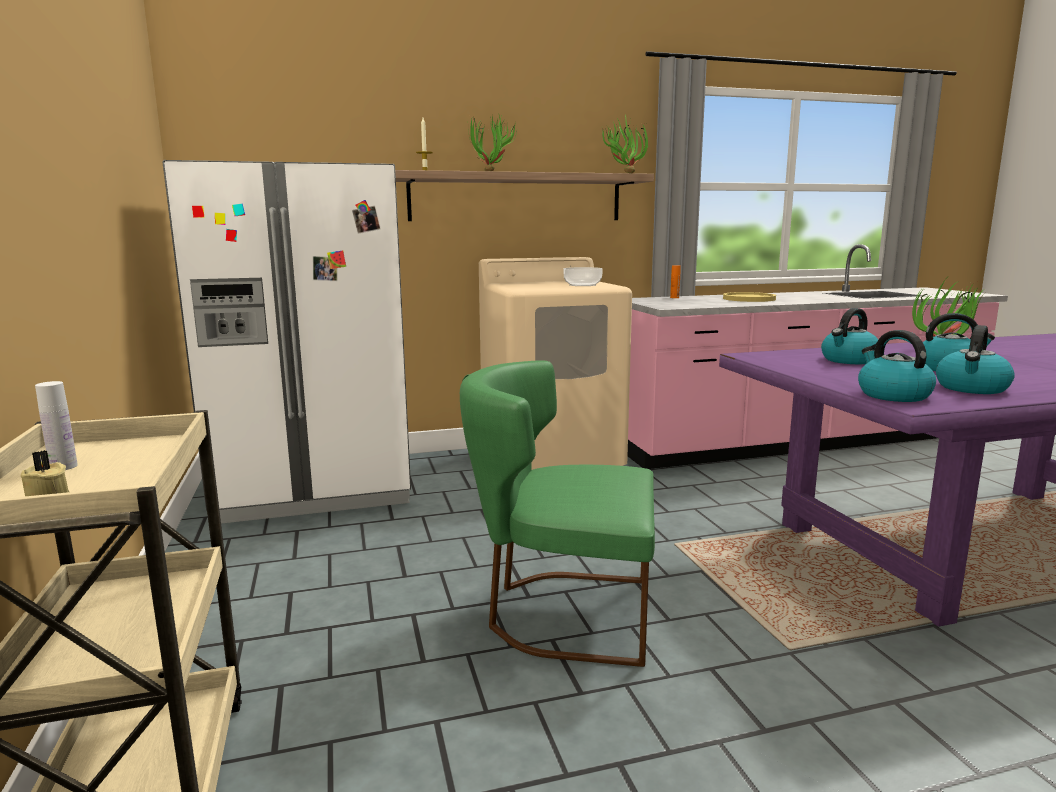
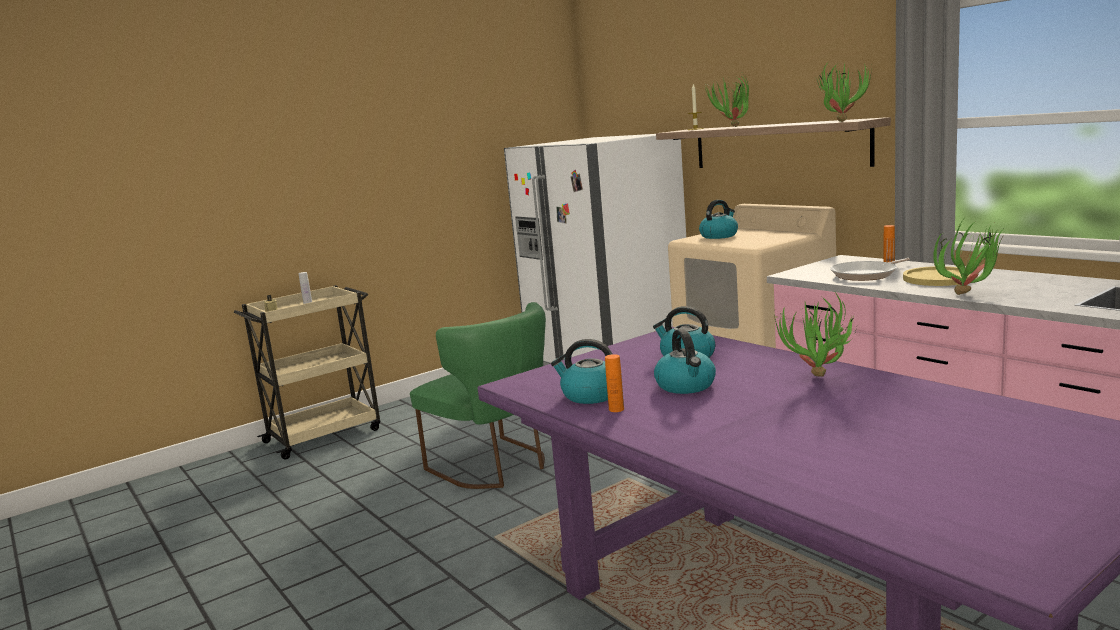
camera: 70 degrees right, 0 degrees up
green chair [460,360,655,667] -> green chair turned 150 degrees clockwise [410,302,546,489]
bowl [564,267,603,286] -> none
kettle [858,330,936,402] -> kettle moved to [699,200,738,239]
none -> orange bottle [605,354,624,412]
none -> frying pan [830,258,910,281]
none -> potted plant [933,220,1006,295]

